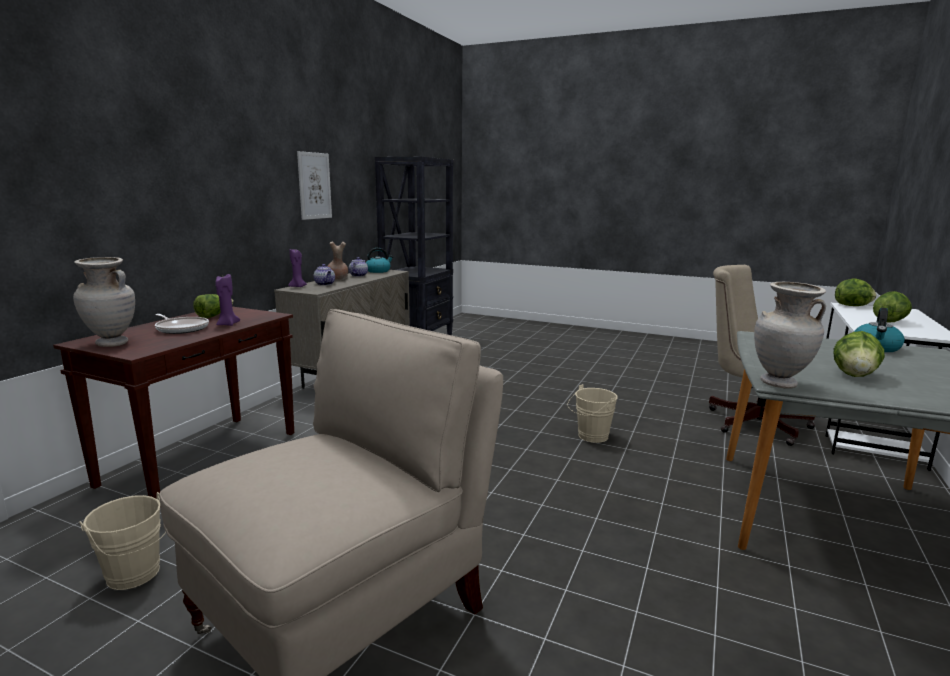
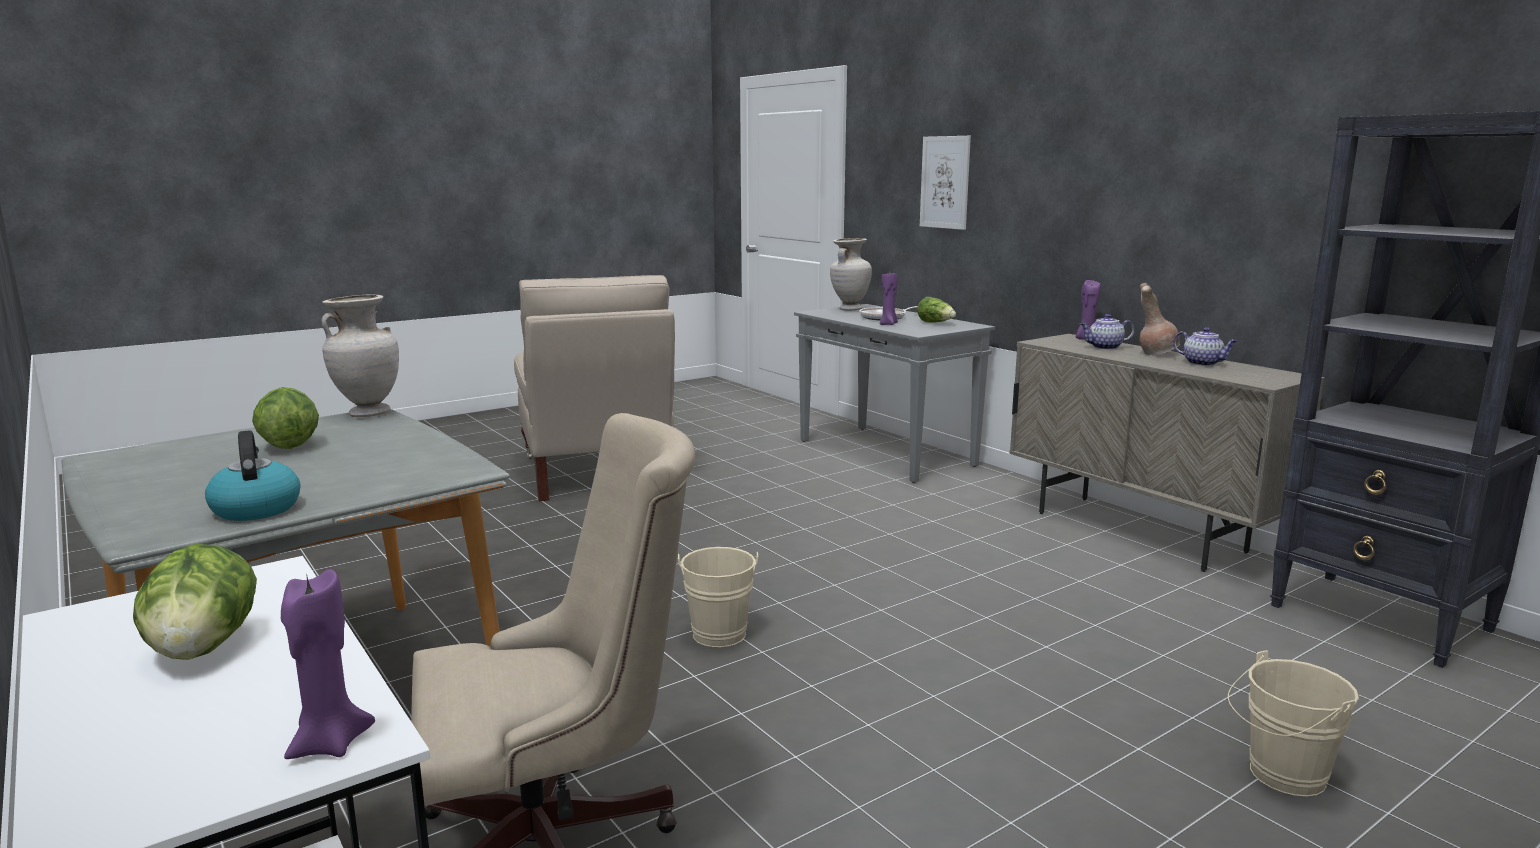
camera: 120 degrees right, 0 degrees up
brown console table [53,307,294,498] -> grey console table [794,304,995,483]
beige bucket [79,492,166,590] -> beige bucket moved to [1228,650,1359,797]
picture [297,151,332,220] -> picture moved to [920,136,971,230]
kettle [366,248,393,273] -> none
lettuce [835,279,876,306] -> purple candle [281,569,375,759]

